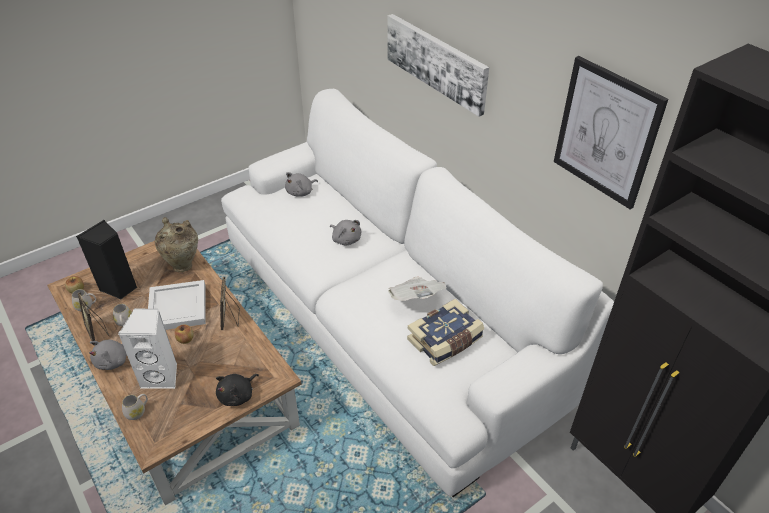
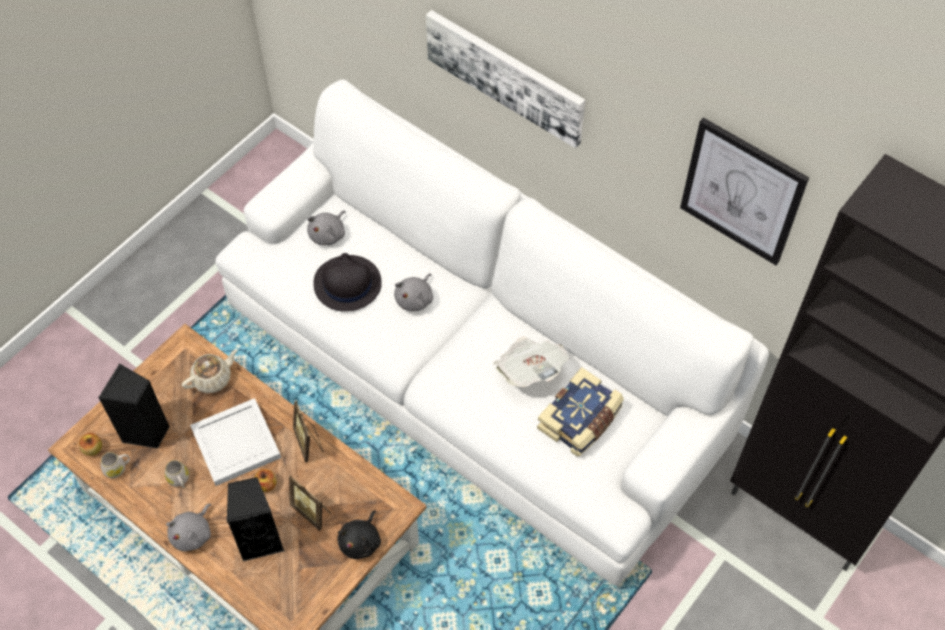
camera: 15 degrees left, 15 degrees up
picture frame [78,292,110,341] -> picture frame moved to [289,475,331,531]
white speaker [118,308,177,388] -> black speaker [227,477,284,561]
white mug [122,394,148,420] -> none
beige vase [155,217,198,272] -> beige teapot [182,349,238,393]
grey plush toy [330,220,362,245] -> grey plush toy turned 90 degrees clockwise [394,273,433,311]
none -> black hat [313,253,382,312]

